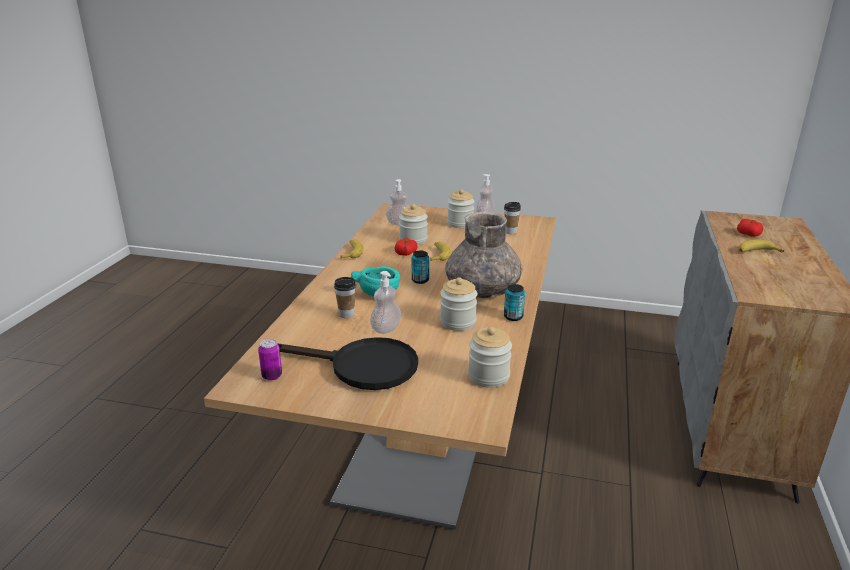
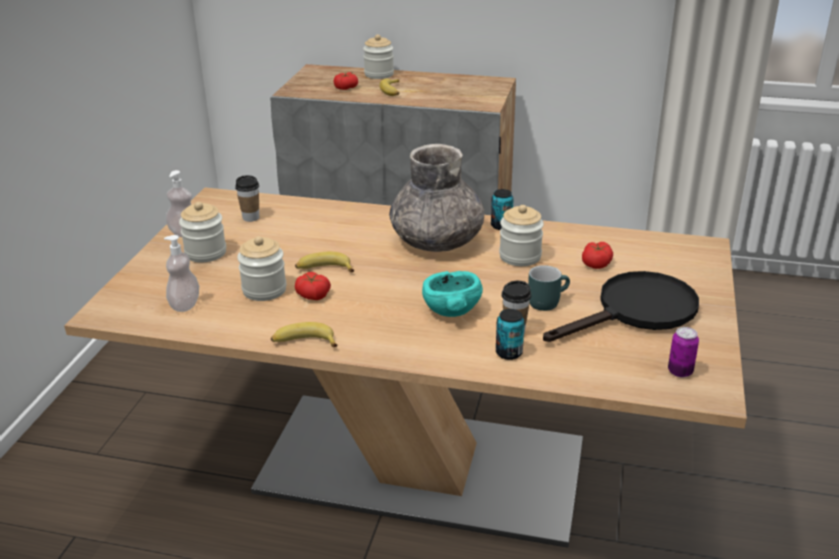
camera: 90 degrees left, 5 degrees up
black frying pan [277,337,418,390] -> black frying pan turned 45 degrees clockwise [543,271,699,342]
soap dispenser [370,271,401,334] -> turquoise mug [528,265,570,311]
can [412,251,429,284] -> can moved to [496,309,524,360]
jar [468,327,512,388] -> jar moved to [363,34,394,79]
none -> tomato [582,242,613,269]

